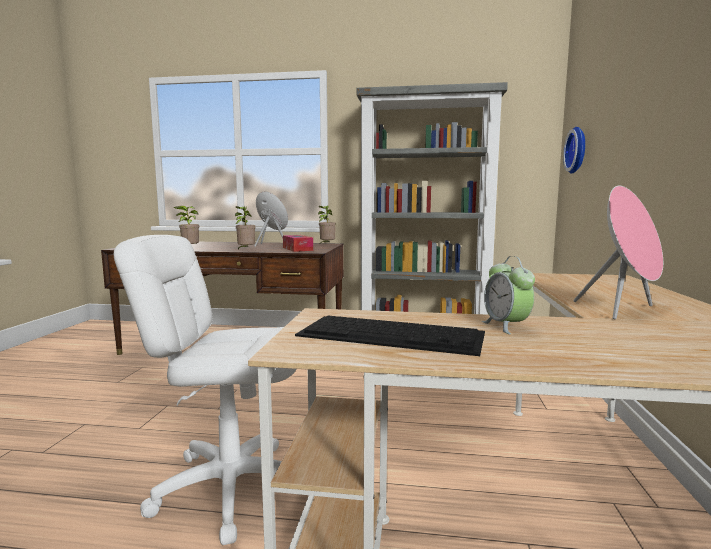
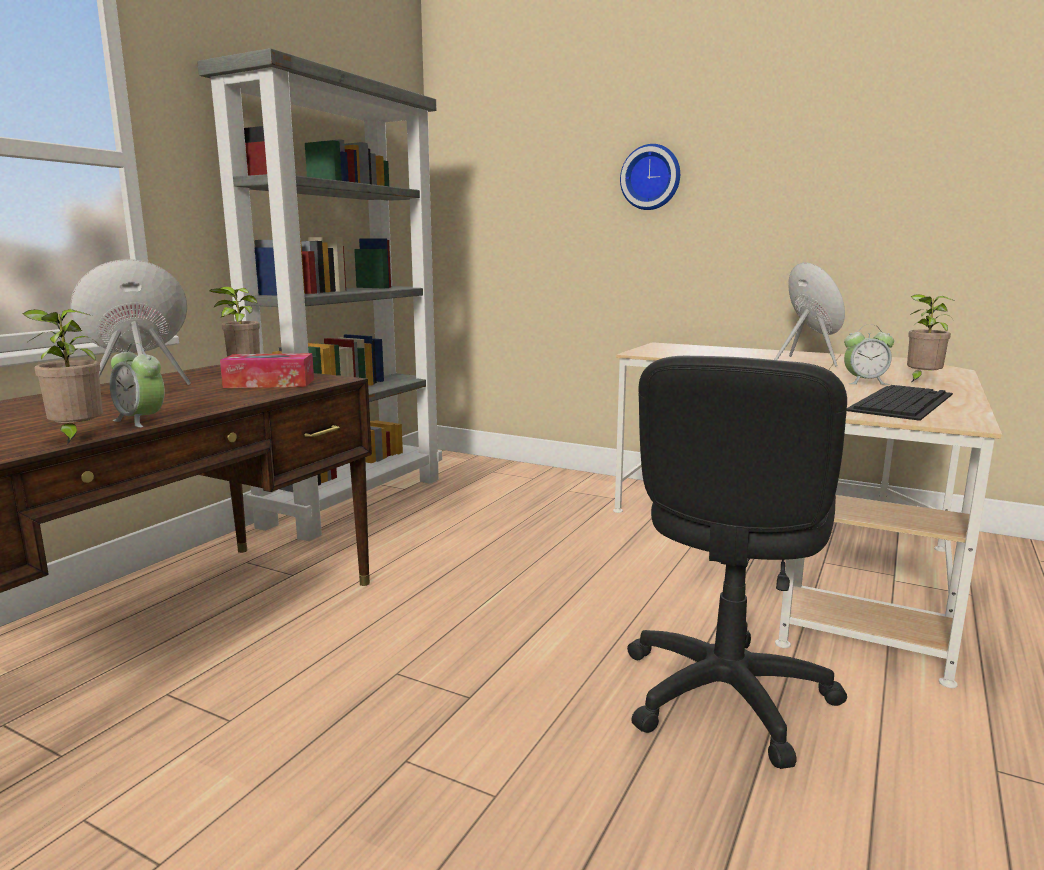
camera: 70 degrees left, 5 degrees up
white office chair [114,235,297,545] -> black office chair [627,356,847,769]
potted plant [235,206,256,249] -> potted plant moved to [907,294,954,383]
wall clock [563,127,585,174] -> wall clock moved to [620,144,680,210]
none -> alarm clock [110,343,165,427]

